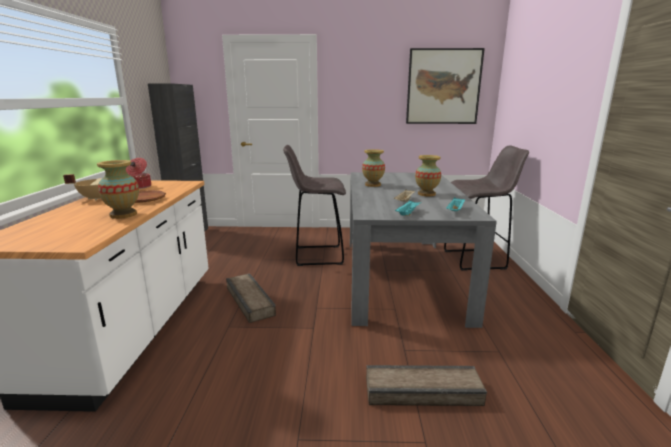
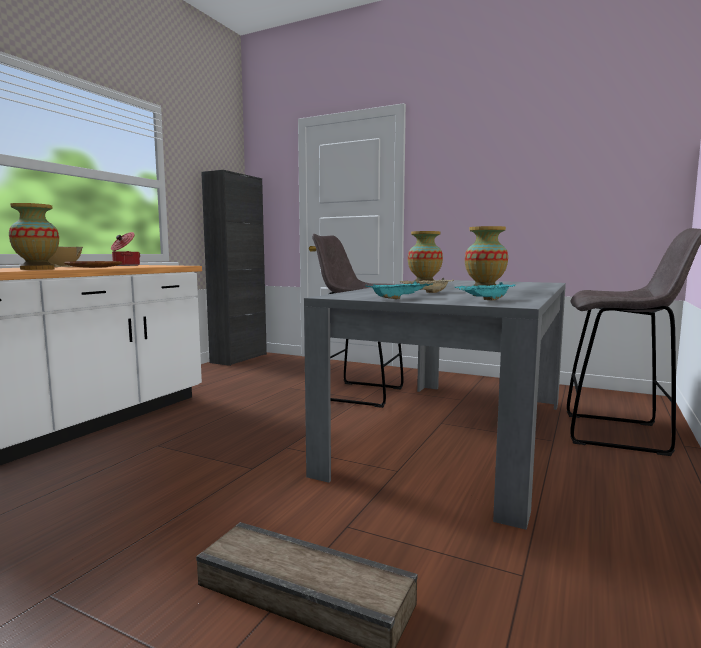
camera: 25 degrees right, 10 degrees down
crate [226,273,276,323] -> none
picture [406,48,485,124] -> none

